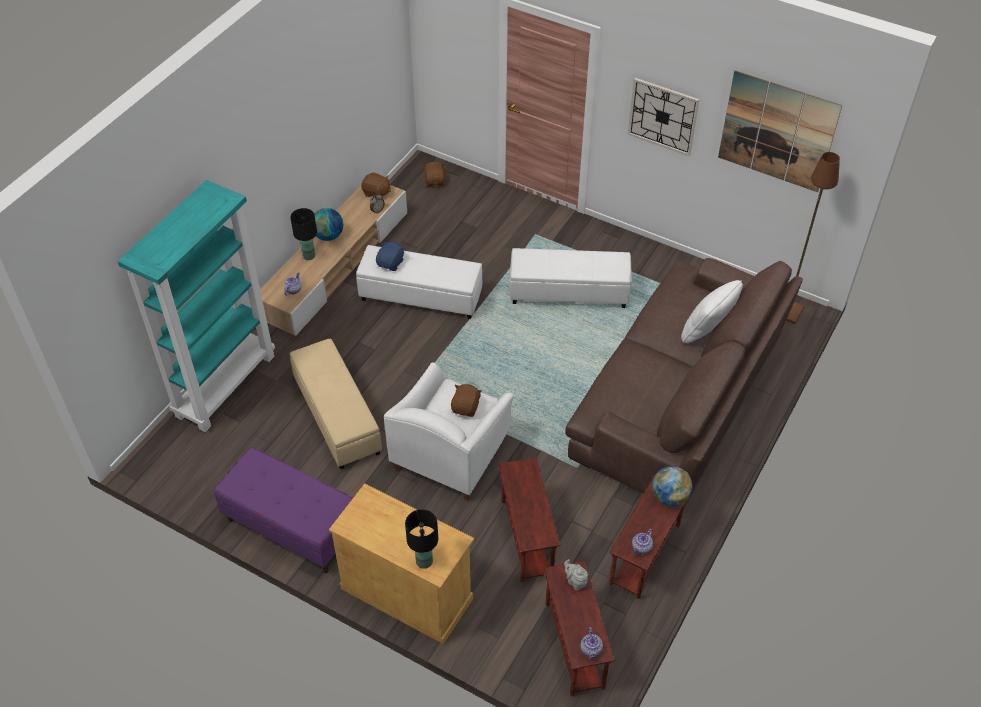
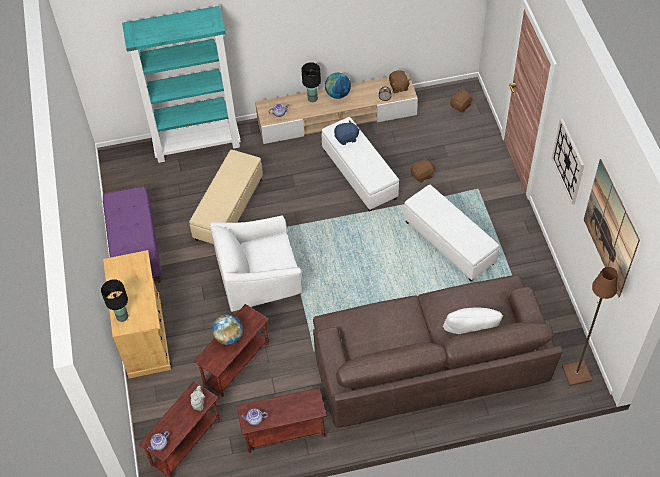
camera: 50 degrees right, 5 degrees up
brown plush toy [451,384,482,417] -> brown plush toy moved to [411,157,435,183]
globe [652,466,693,506] -> globe moved to [212,314,243,345]

